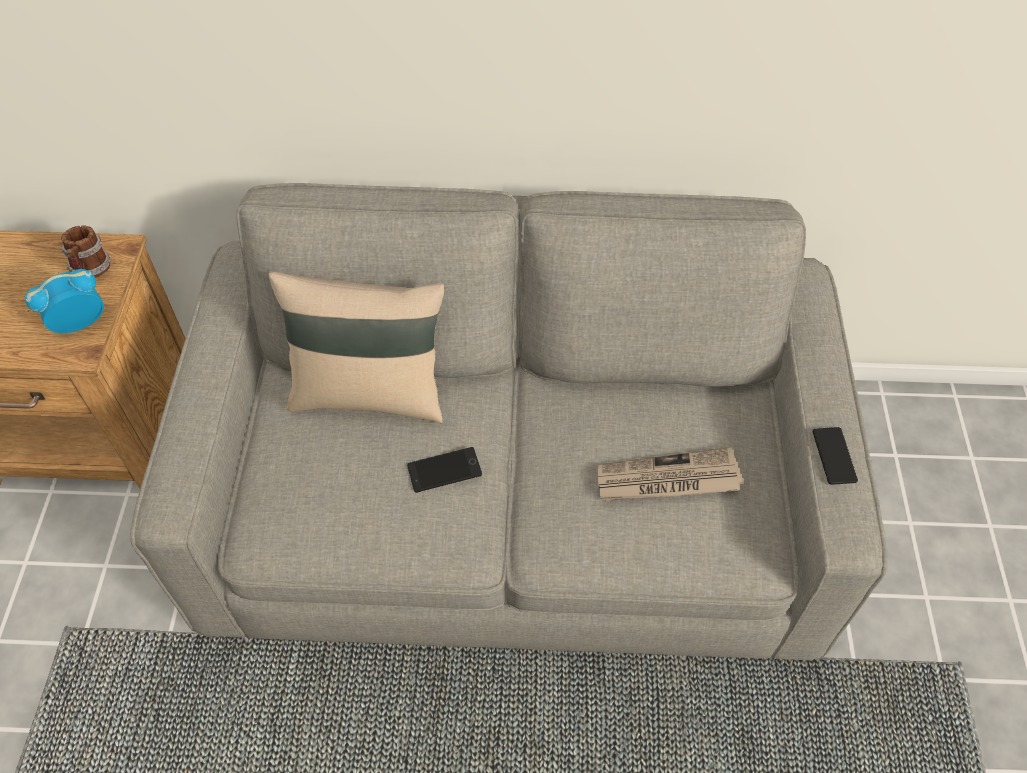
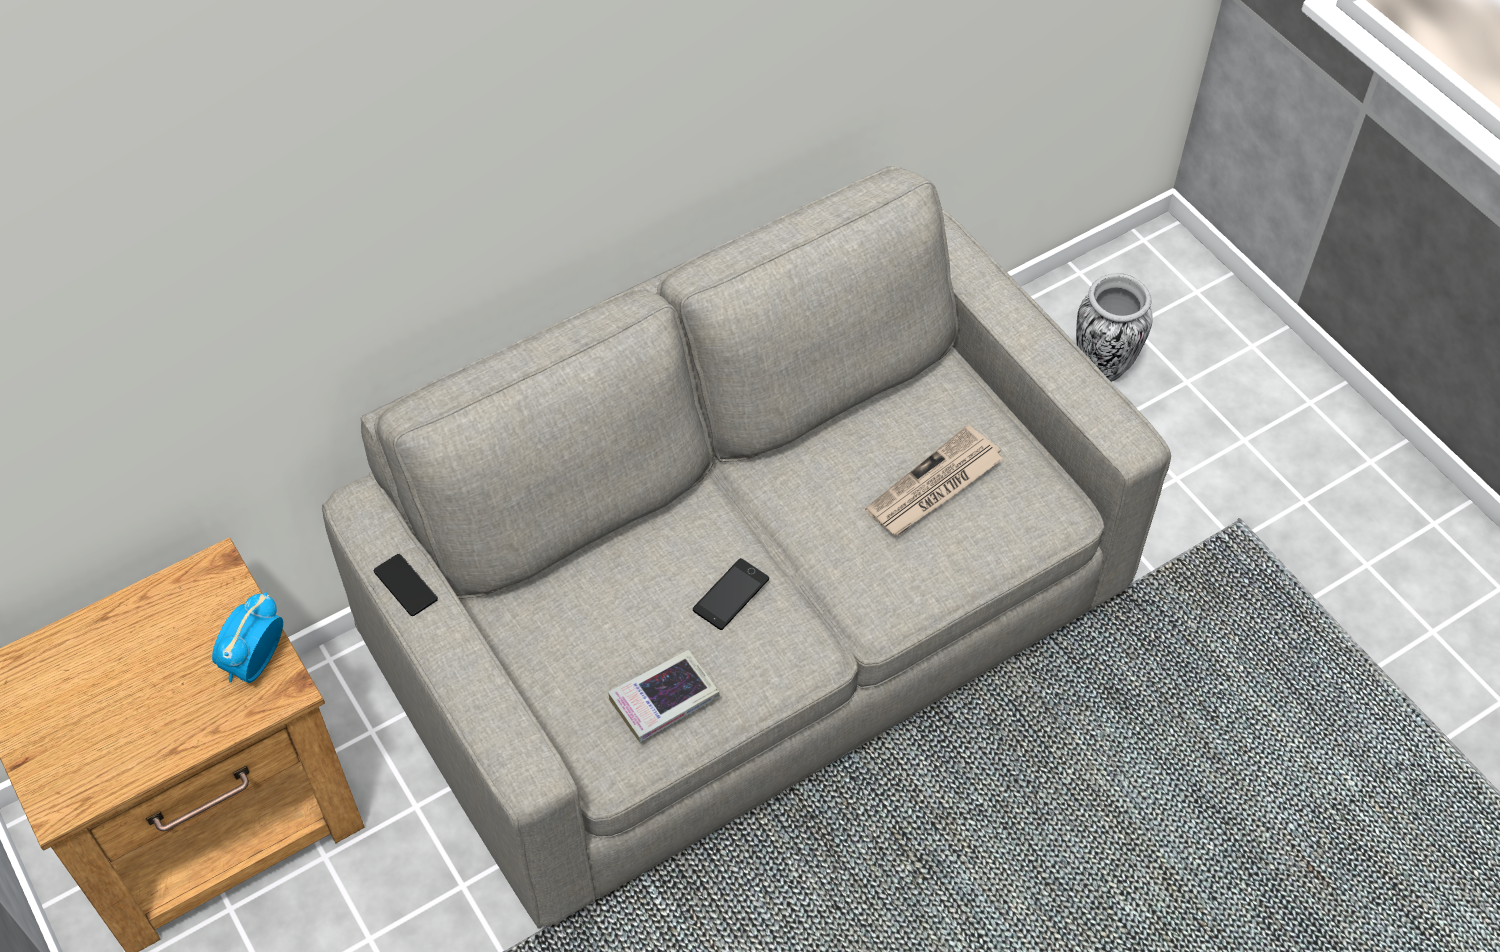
camera: 35 degrees left, 0 degrees up
mug [61,226,111,278] -> none
beige pillow [269,272,444,423] -> none
phone [813,427,858,485] -> phone moved to [374,554,438,616]
none -> book [608,650,720,742]
none -> vase [1076,273,1153,382]

